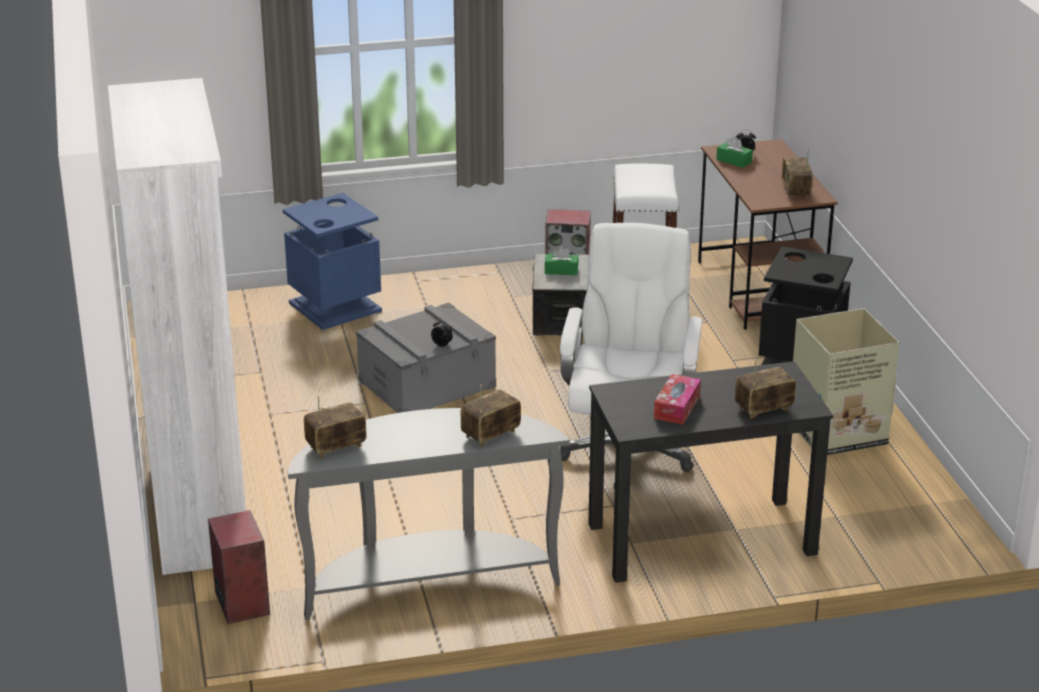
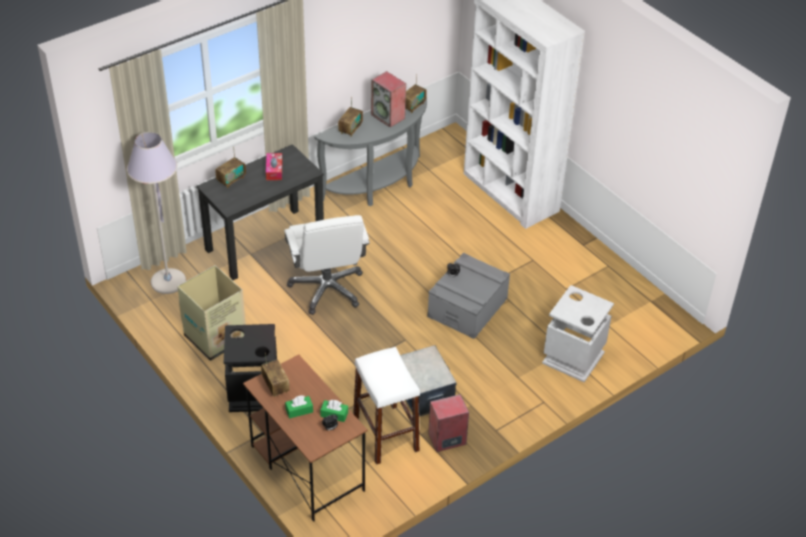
camera: 155 degrees right, 15 degrees up
speaker [208,510,270,624] -> speaker moved to [371,71,406,128]
blue trash can [283,193,382,330] -> grey trash can [542,285,614,382]
green tissue box [545,246,579,275] -> green tissue box moved to [285,395,313,418]
none -> grey floor lamp [127,132,186,294]

